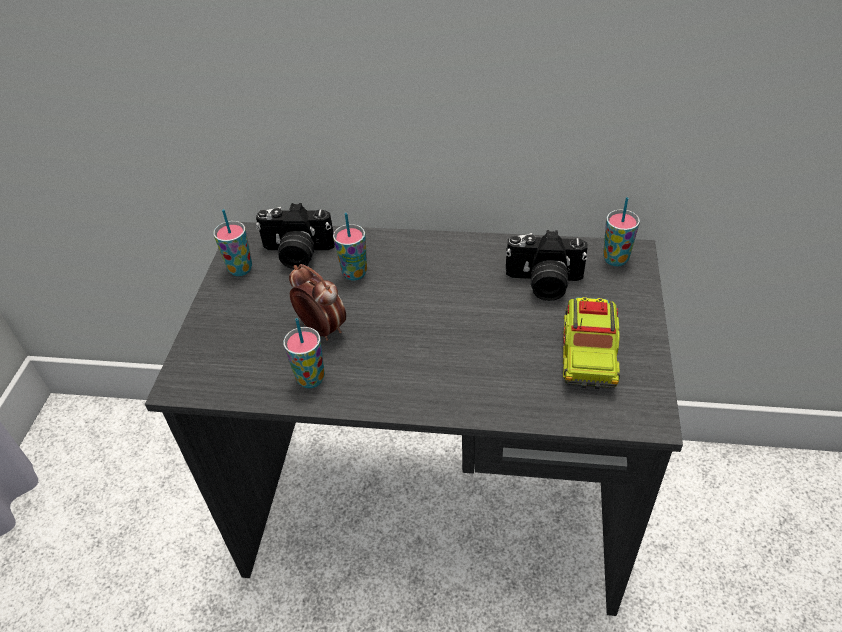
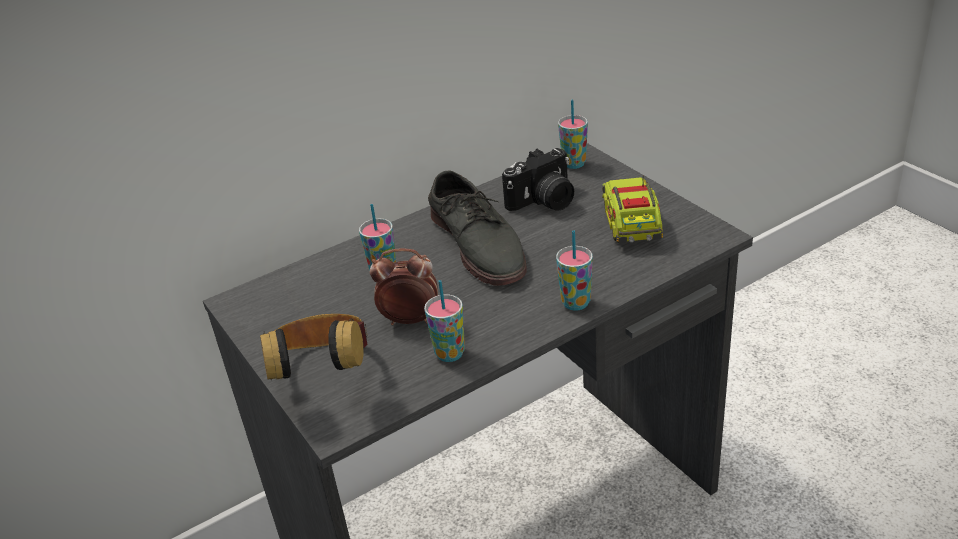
camera: 40 degrees left, 10 degrees down
cup [213,209,252,276] -> cup moved to [556,231,593,311]
camera [256,203,335,269] -> none
toy truck [563,297,620,389] -> toy truck turned 150 degrees counterclockwise [602,175,663,243]
none -> headphones [260,314,367,380]
none -> grey shoe [428,170,527,286]

